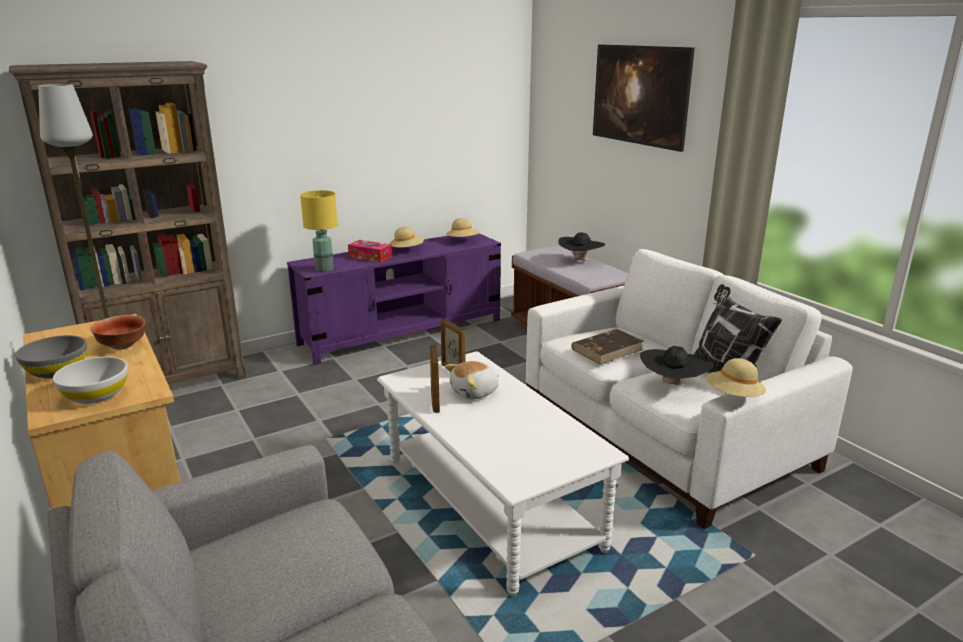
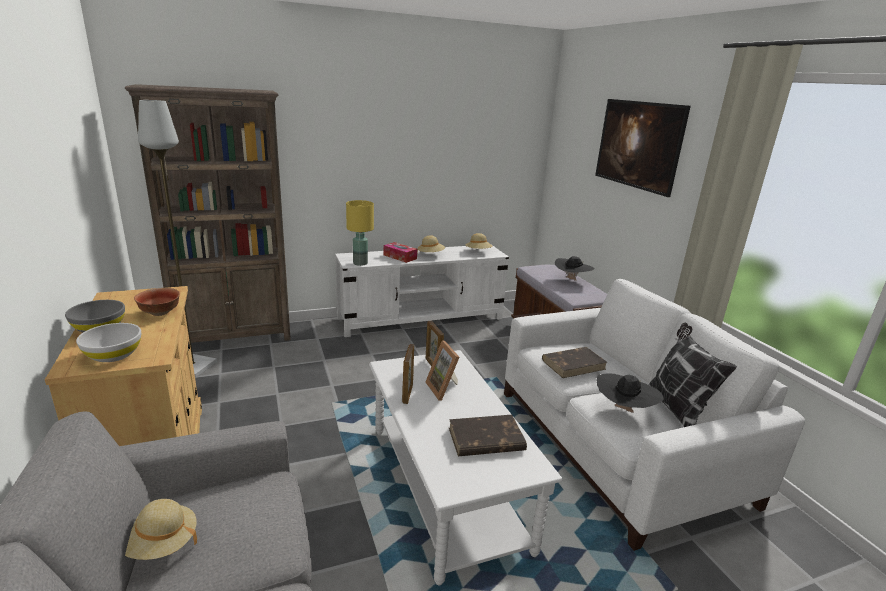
camera: 10 degrees right, 0 degrees up
purple tv stand [287,233,501,365] -> white tv stand [335,245,509,337]
plush toy [445,361,499,399] -> picture frame [426,340,459,401]
beige hat [706,358,766,397] -> beige hat moved to [125,499,197,560]
none -> brown book [449,415,527,456]

